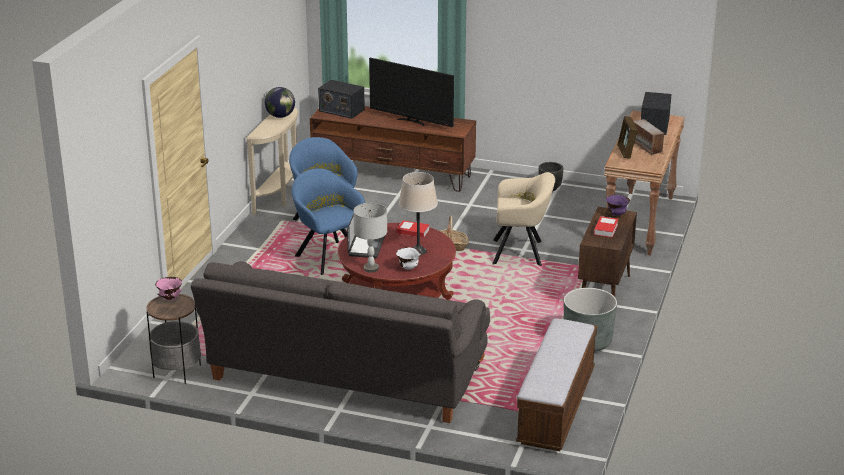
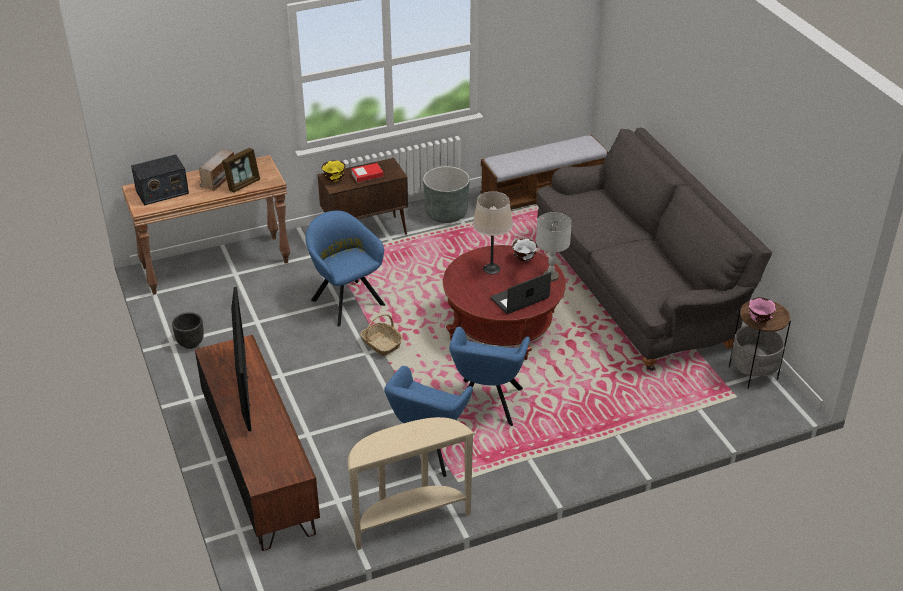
camera: 130 degrees left, 10 degrees up
globe [265,87,295,118] -> none
radio [318,80,365,119] -> none
book [397,220,429,238] -> none
beige armchair [492,172,555,266] -> blue armchair [305,211,385,327]
purple bowl [606,195,630,216] -> yellow bowl [321,160,345,182]

